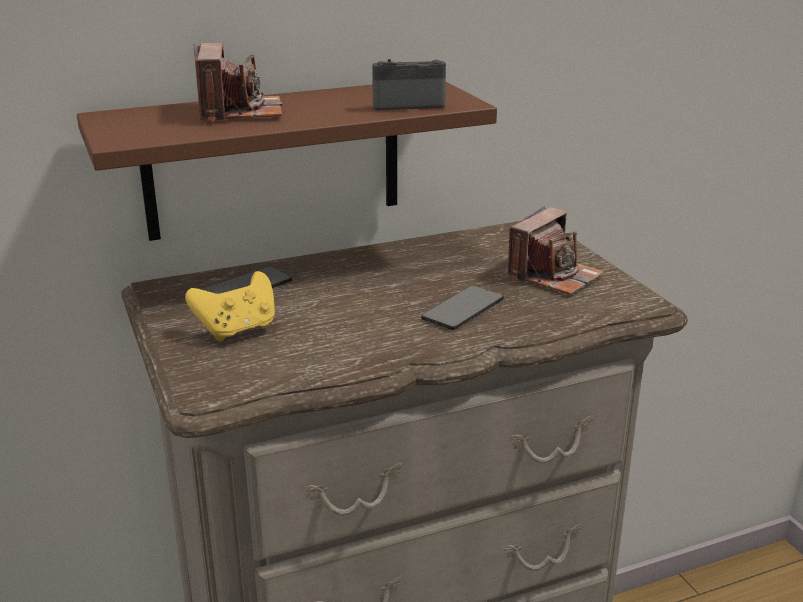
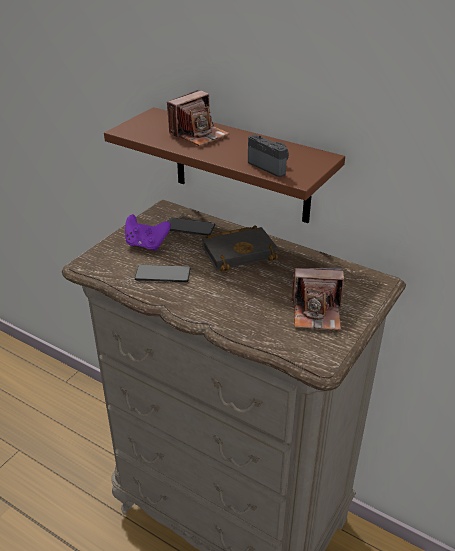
camera: 55 degrees right, 10 degrees up
yellow game controller [185,271,275,342] -> purple game controller [125,214,171,251]
phone [421,285,504,330] -> phone moved to [135,265,191,282]
none -> black book [202,225,278,272]

